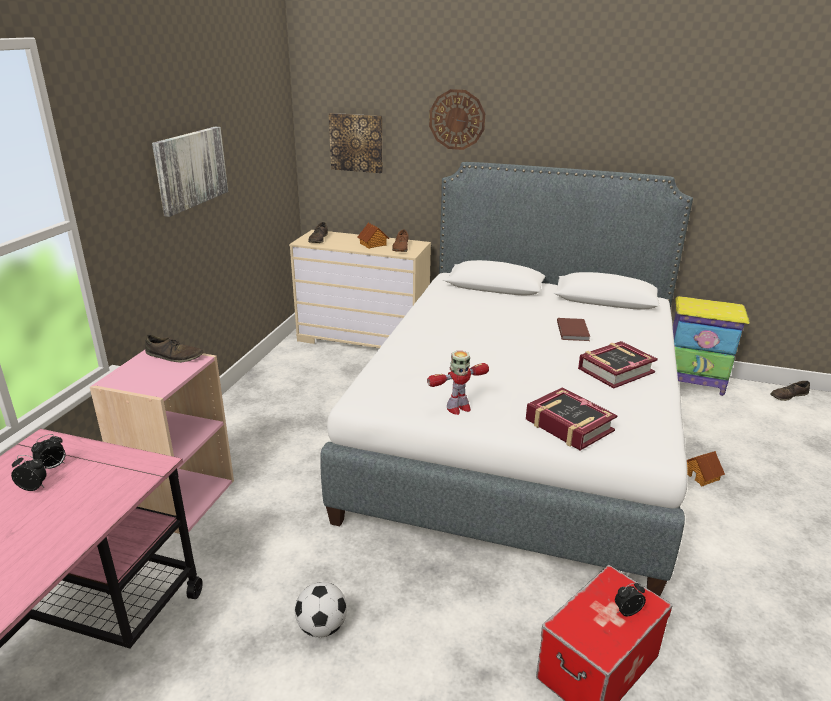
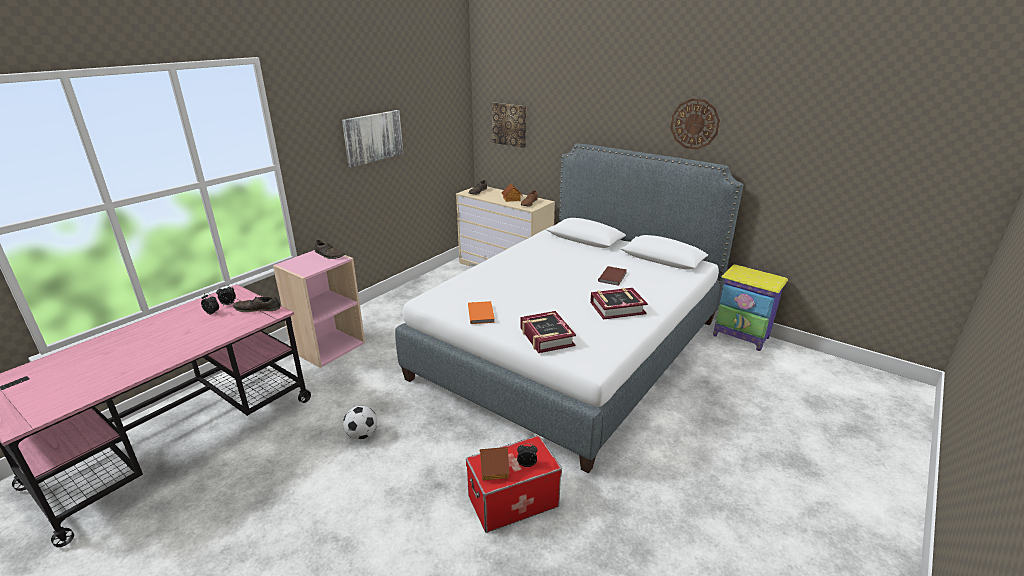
camera: 20 degrees right, 0 degrees up
toy robot [427,351,489,415] -> orange book [468,301,495,324]
wall clock [429,89,485,150] -> wall clock moved to [670,98,720,150]
toy house [687,451,725,486] -> toy house moved to [480,447,510,480]
brown shoe [770,381,810,401] -> brown shoe moved to [233,296,280,312]

